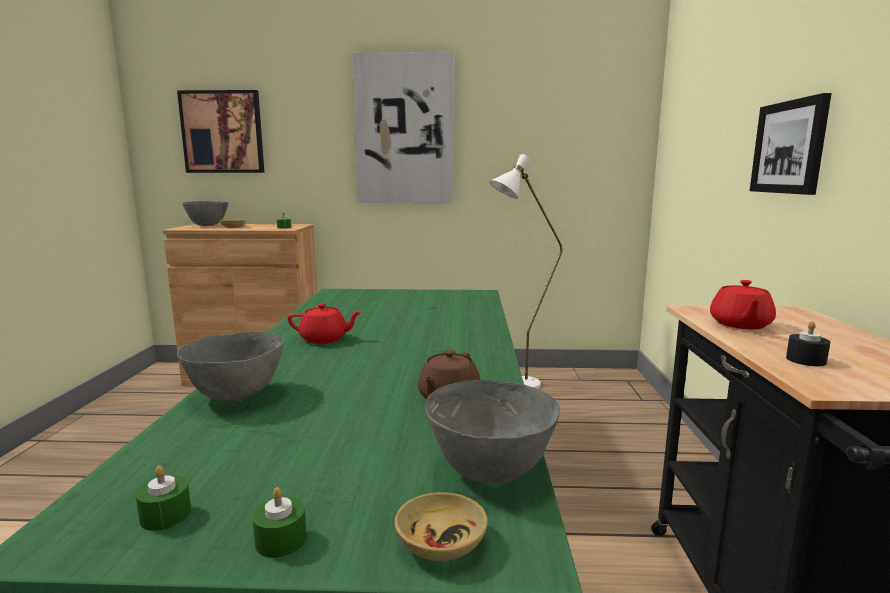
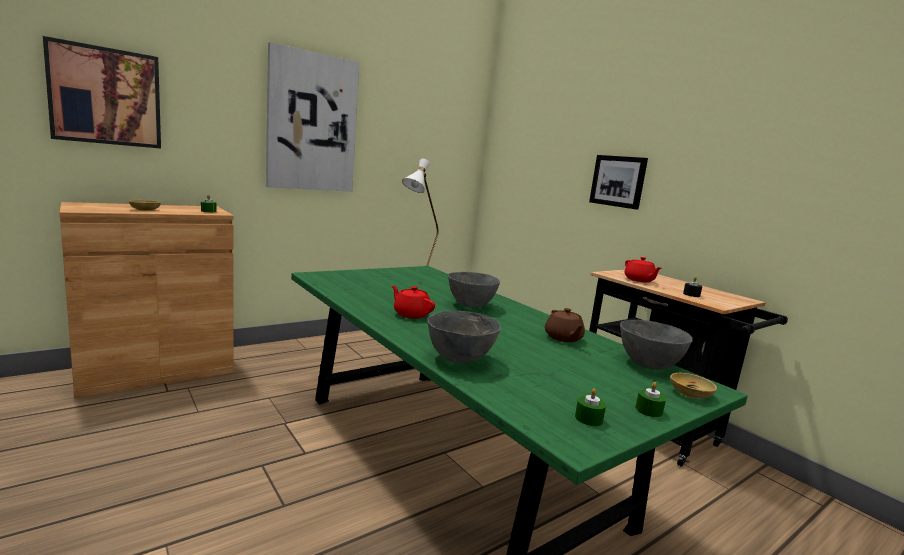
camera: 40 degrees left, 0 degrees up
grey bowl [182,201,228,226] -> grey bowl moved to [448,272,500,308]
red teapot [288,303,361,344] -> red teapot turned 105 degrees counterclockwise [391,285,435,319]

